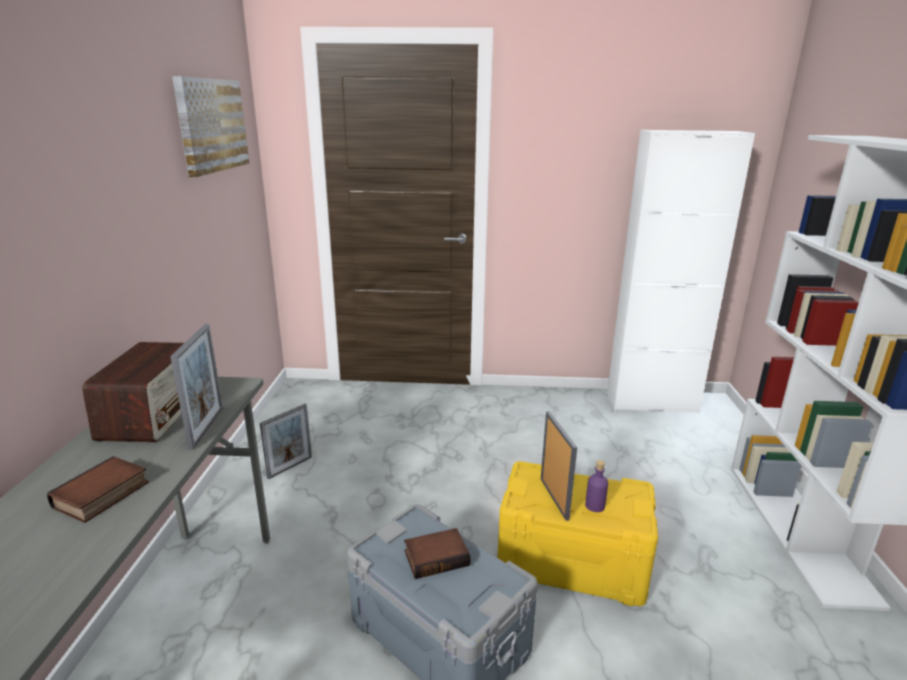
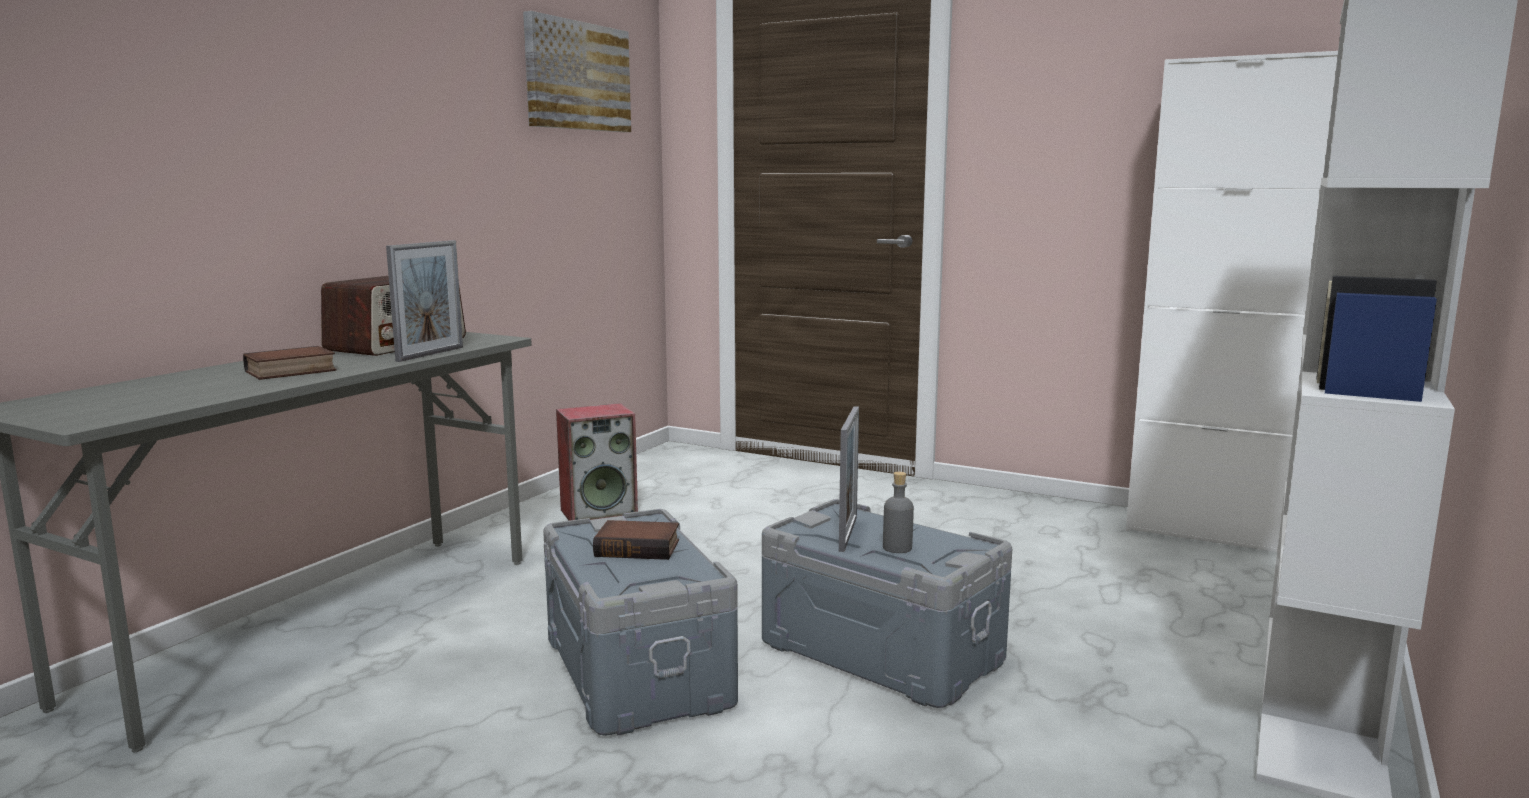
camera: 25 degrees right, 10 degrees down
picture frame [260,404,312,479] -> speaker [556,403,638,521]
yellow storage box [497,461,658,606] -> grey storage box [762,499,1012,708]
purple bottle [585,460,608,512] -> grey bottle [883,472,914,553]

